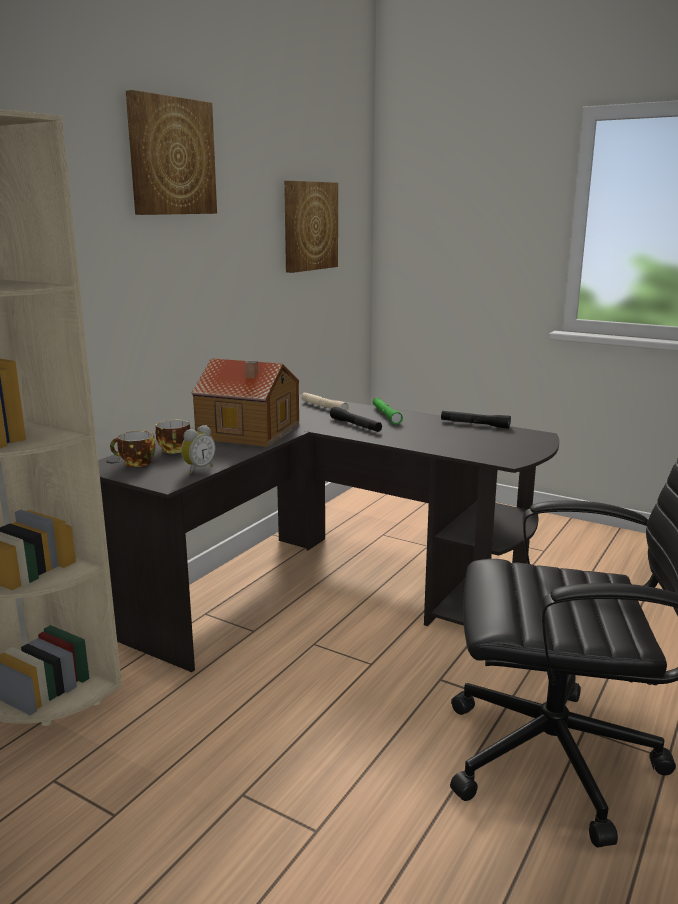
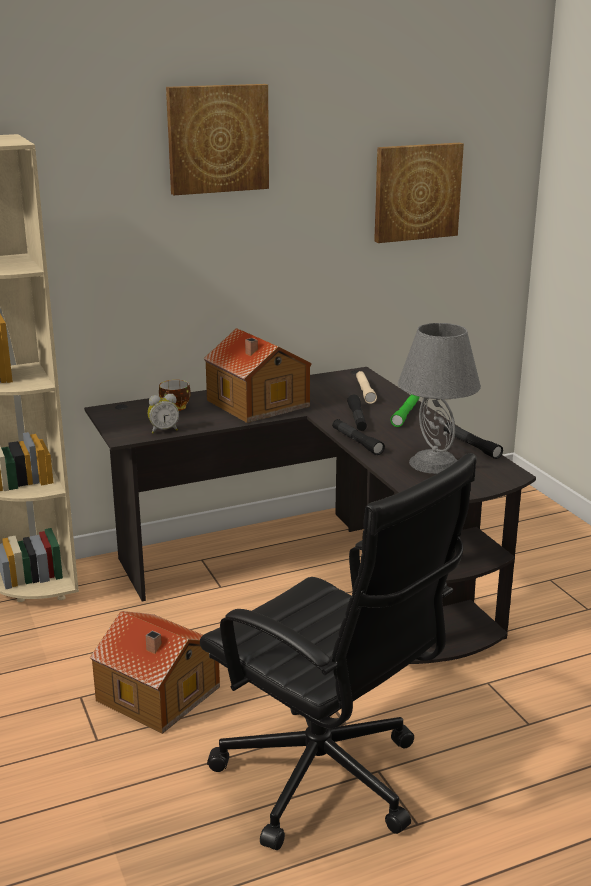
camera: 35 degrees right, 5 degrees up
cup [110,431,156,467] -> none
none -> toy house [90,611,220,734]
none -> black flashlight [332,419,385,455]
none -> grey table lamp [398,323,481,474]

